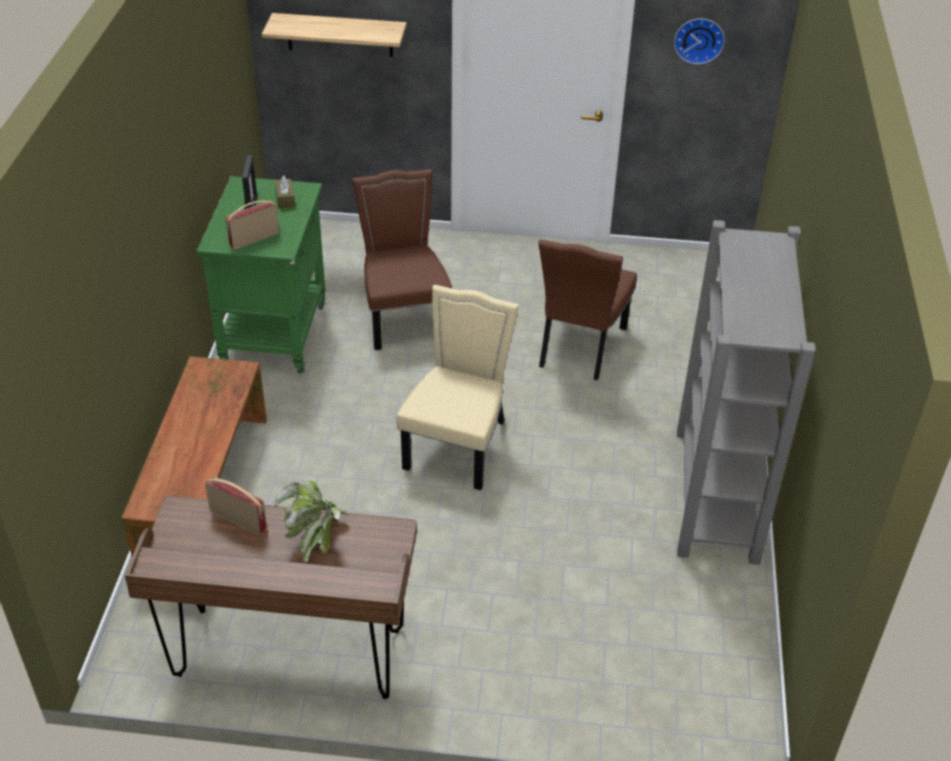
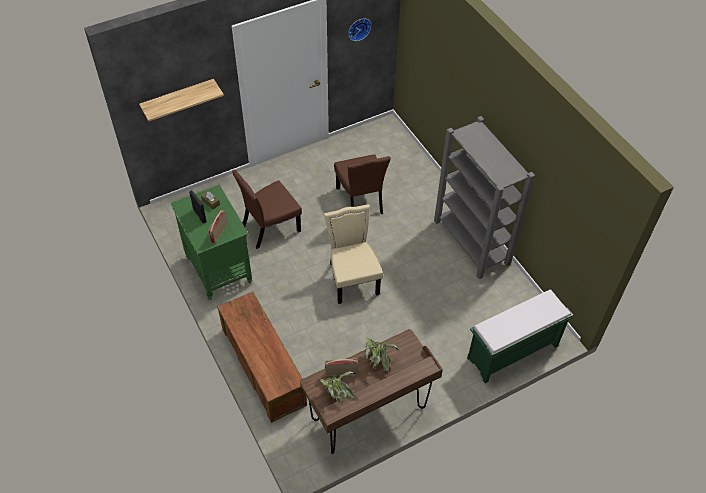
camera: 35 degrees left, 10 degrees up
brown chair [352,169,452,350] -> brown chair turned 75 degrees counterclockwise [232,170,302,249]
none -> potted plant [320,371,359,404]
none -> green bench [467,289,573,383]

